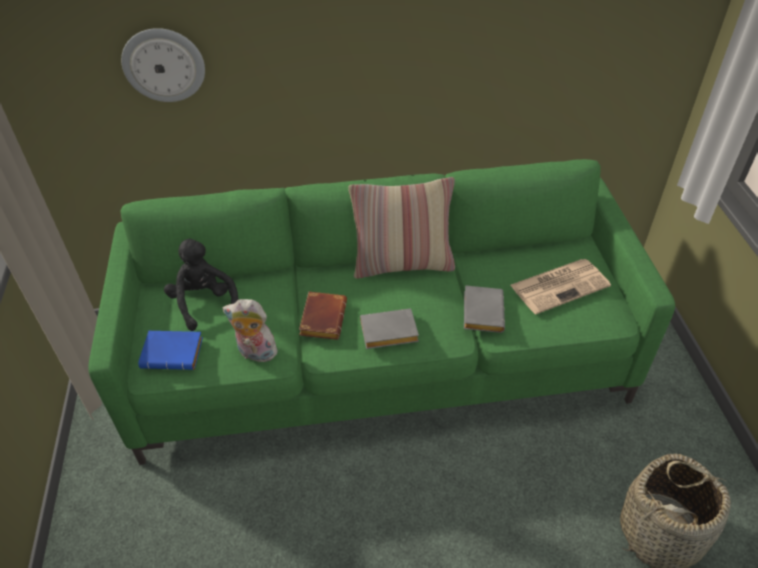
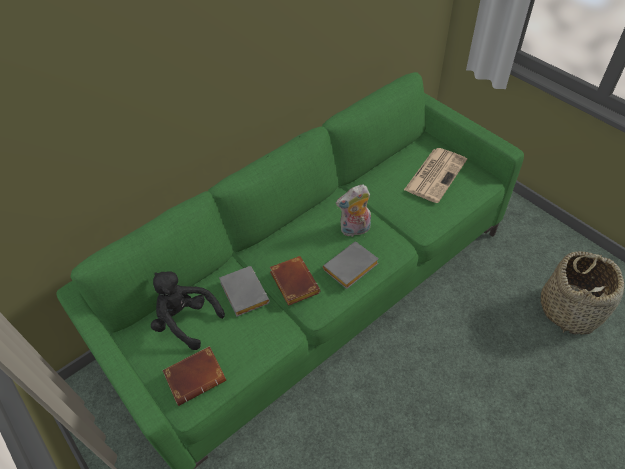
camera: 30 degrees left, 5 degrees up
wall clock [121,28,205,102] -> none
blue book [138,331,203,370] -> brown book [162,346,226,406]
plush toy [222,299,280,362] -> plush toy moved to [336,184,371,237]
pillow [348,177,455,279] -> none
grey book [464,285,505,333] -> grey book moved to [219,266,270,317]

